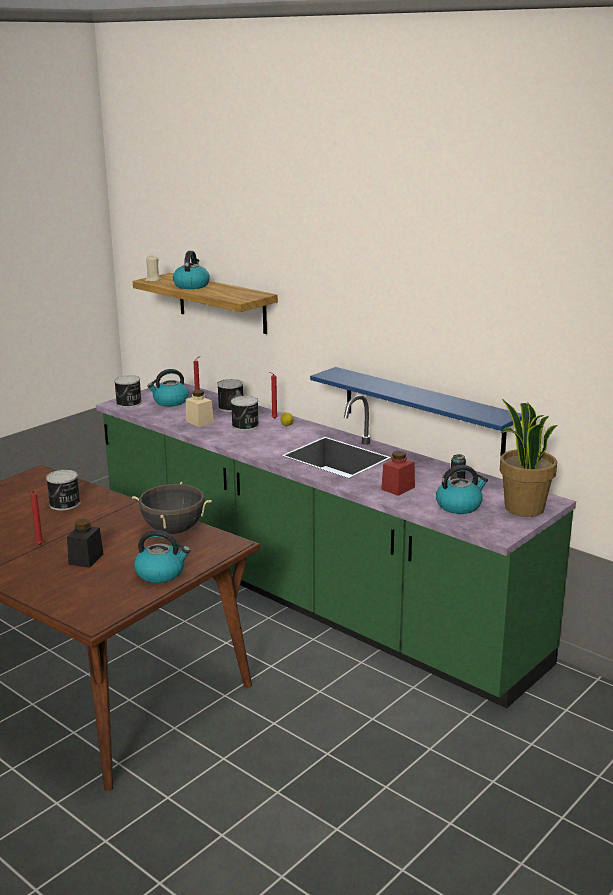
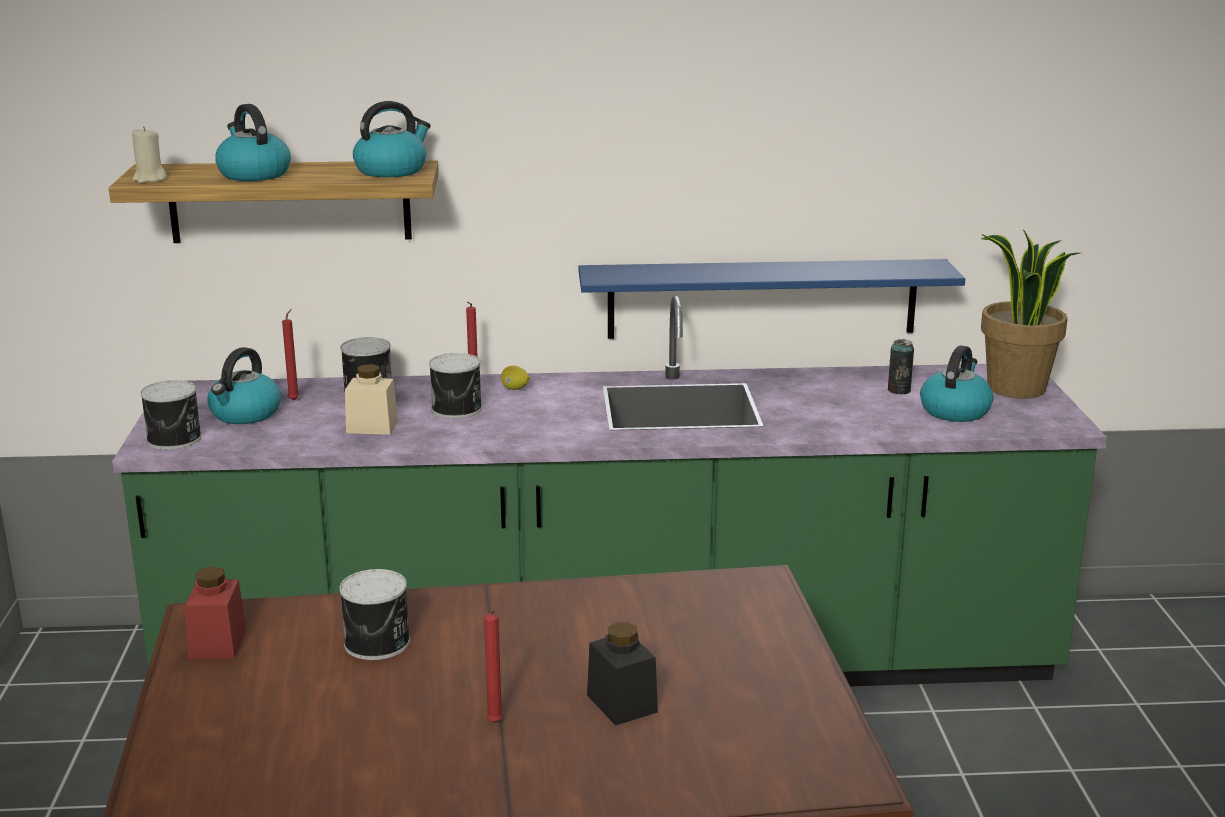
camera: 45 degrees left, 0 degrees up
black cooking pot [132,482,212,534] -> none
kettle [134,530,190,583] -> kettle moved to [353,101,431,177]
red jar [381,451,415,496] -> red jar moved to [185,567,246,659]

